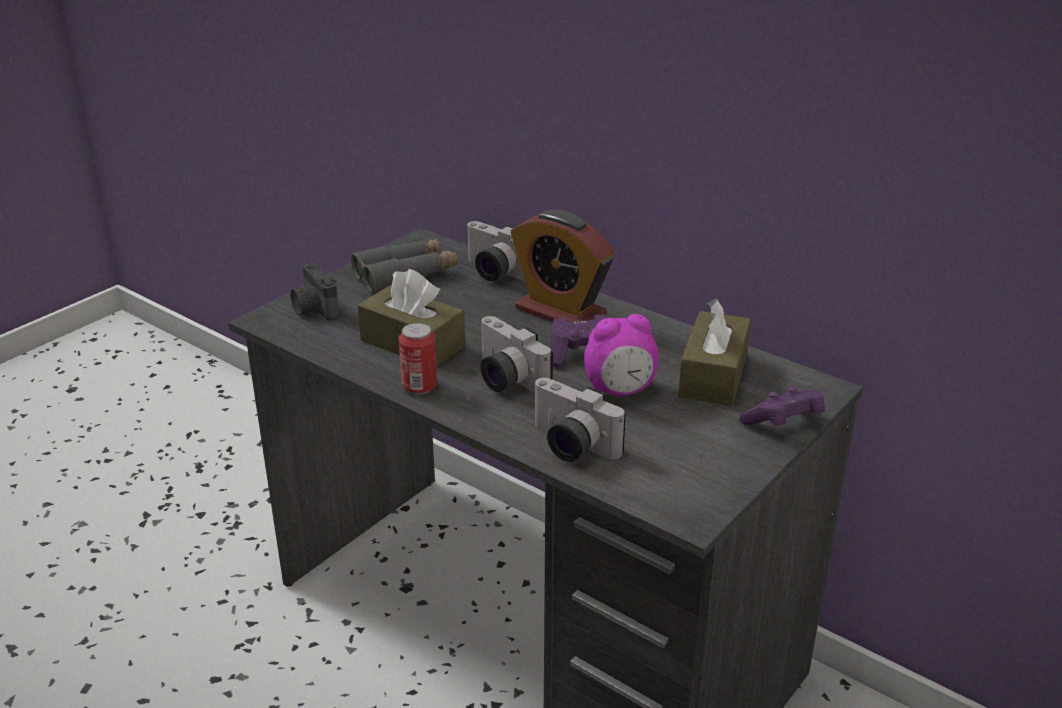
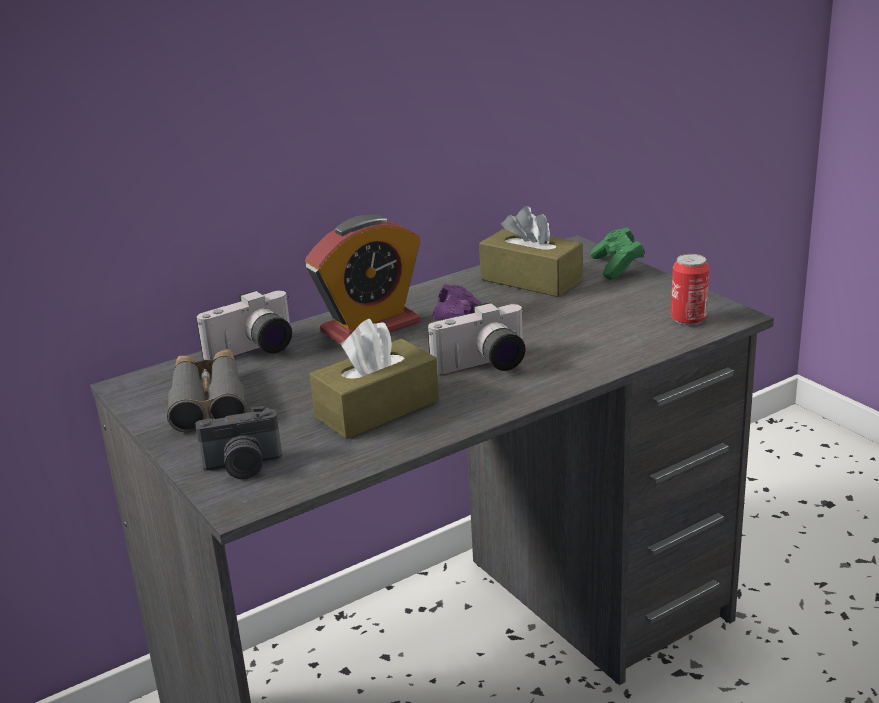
camera: 70 degrees left, 5 degrees down
can [399,323,437,394] -> can moved to [671,254,709,325]
camera [533,378,626,462] -> none
alarm clock [584,314,659,396] -> none
purple game controller [739,387,825,426] -> green game controller [590,228,645,280]

